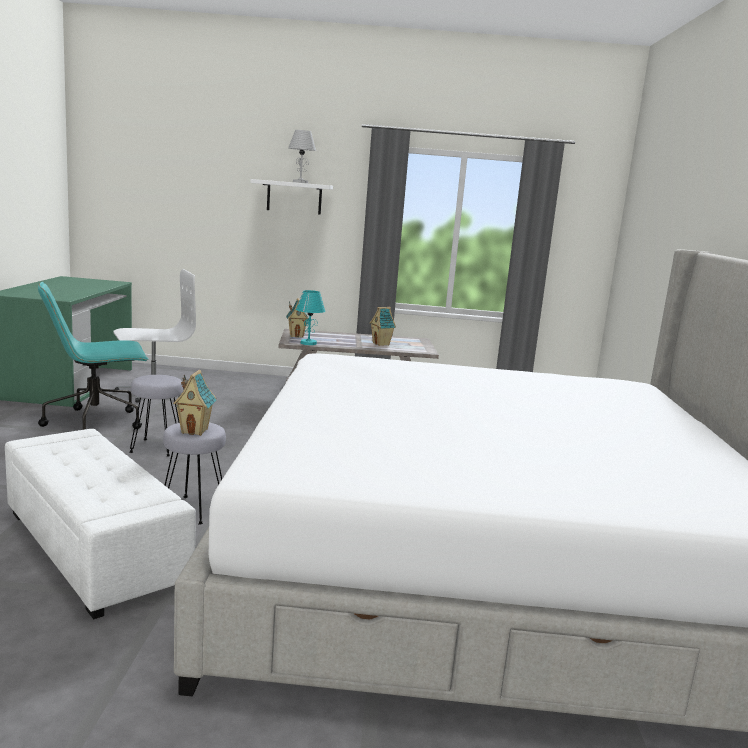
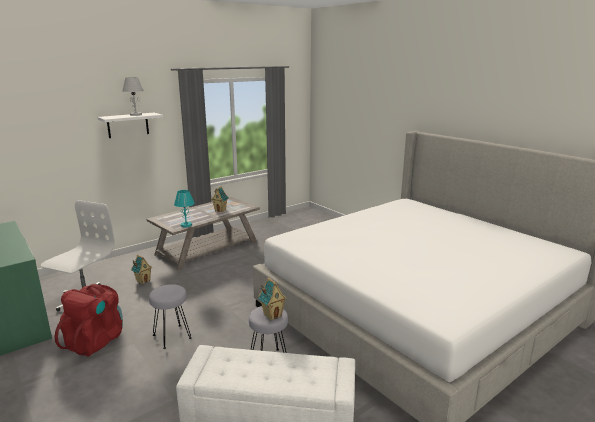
camera: 40 degrees left, 5 degrees up
turquoise office chair [38,282,149,430] -> red backpack [54,284,123,357]
toy house [286,298,308,338] -> toy house moved to [131,255,153,284]

